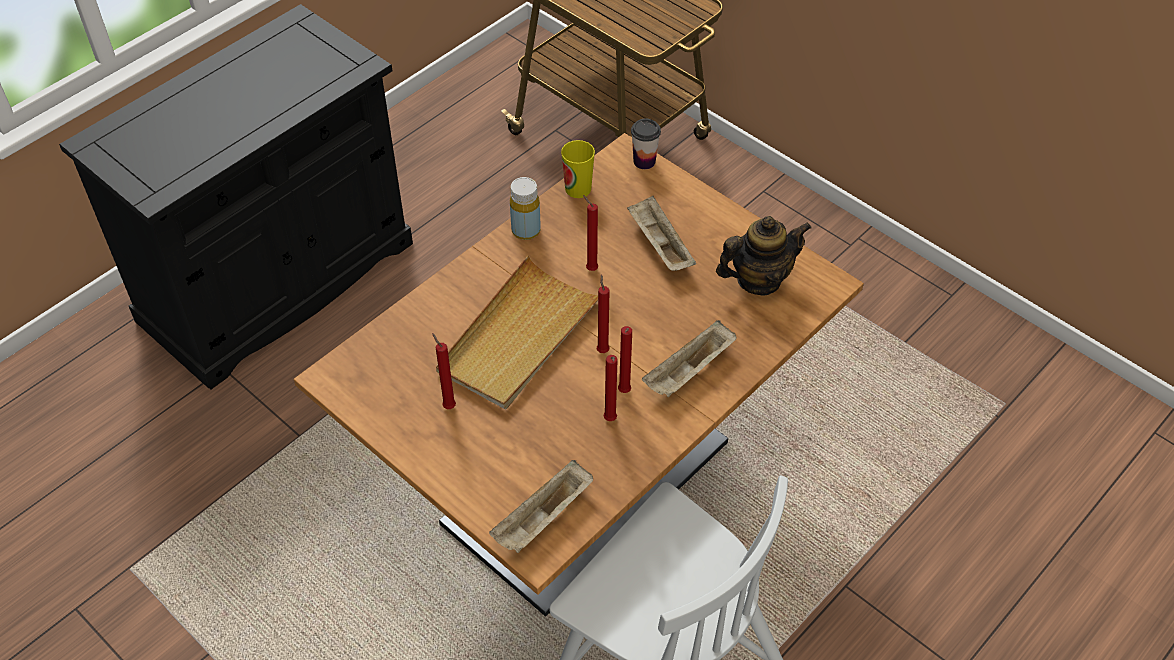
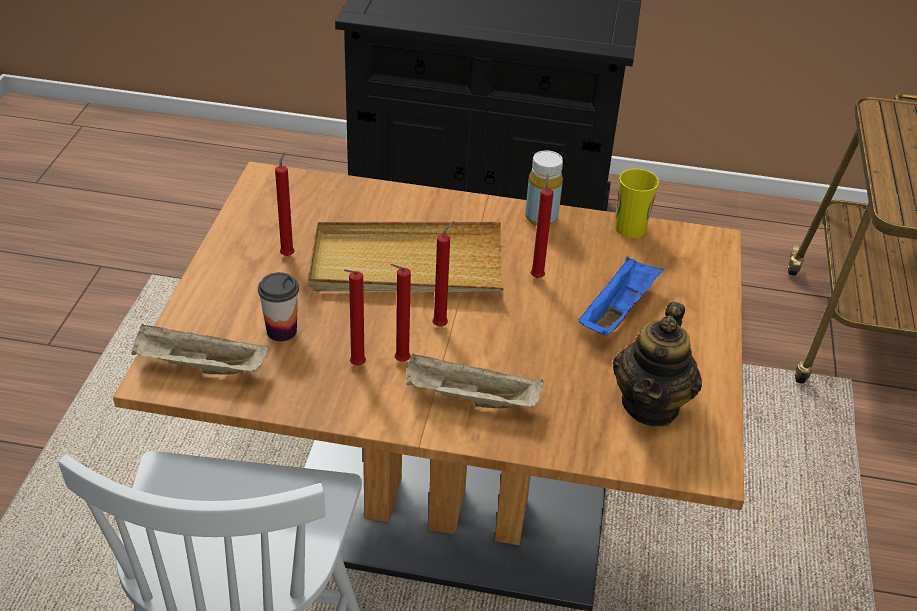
camera: 55 degrees right, 10 degrees down
beige tray [627,196,696,271] -> blue tray [578,257,664,336]
cup [631,119,661,169] -> cup moved to [258,272,299,341]
teapot [716,216,812,296] -> teapot turned 75 degrees clockwise [613,302,702,427]

